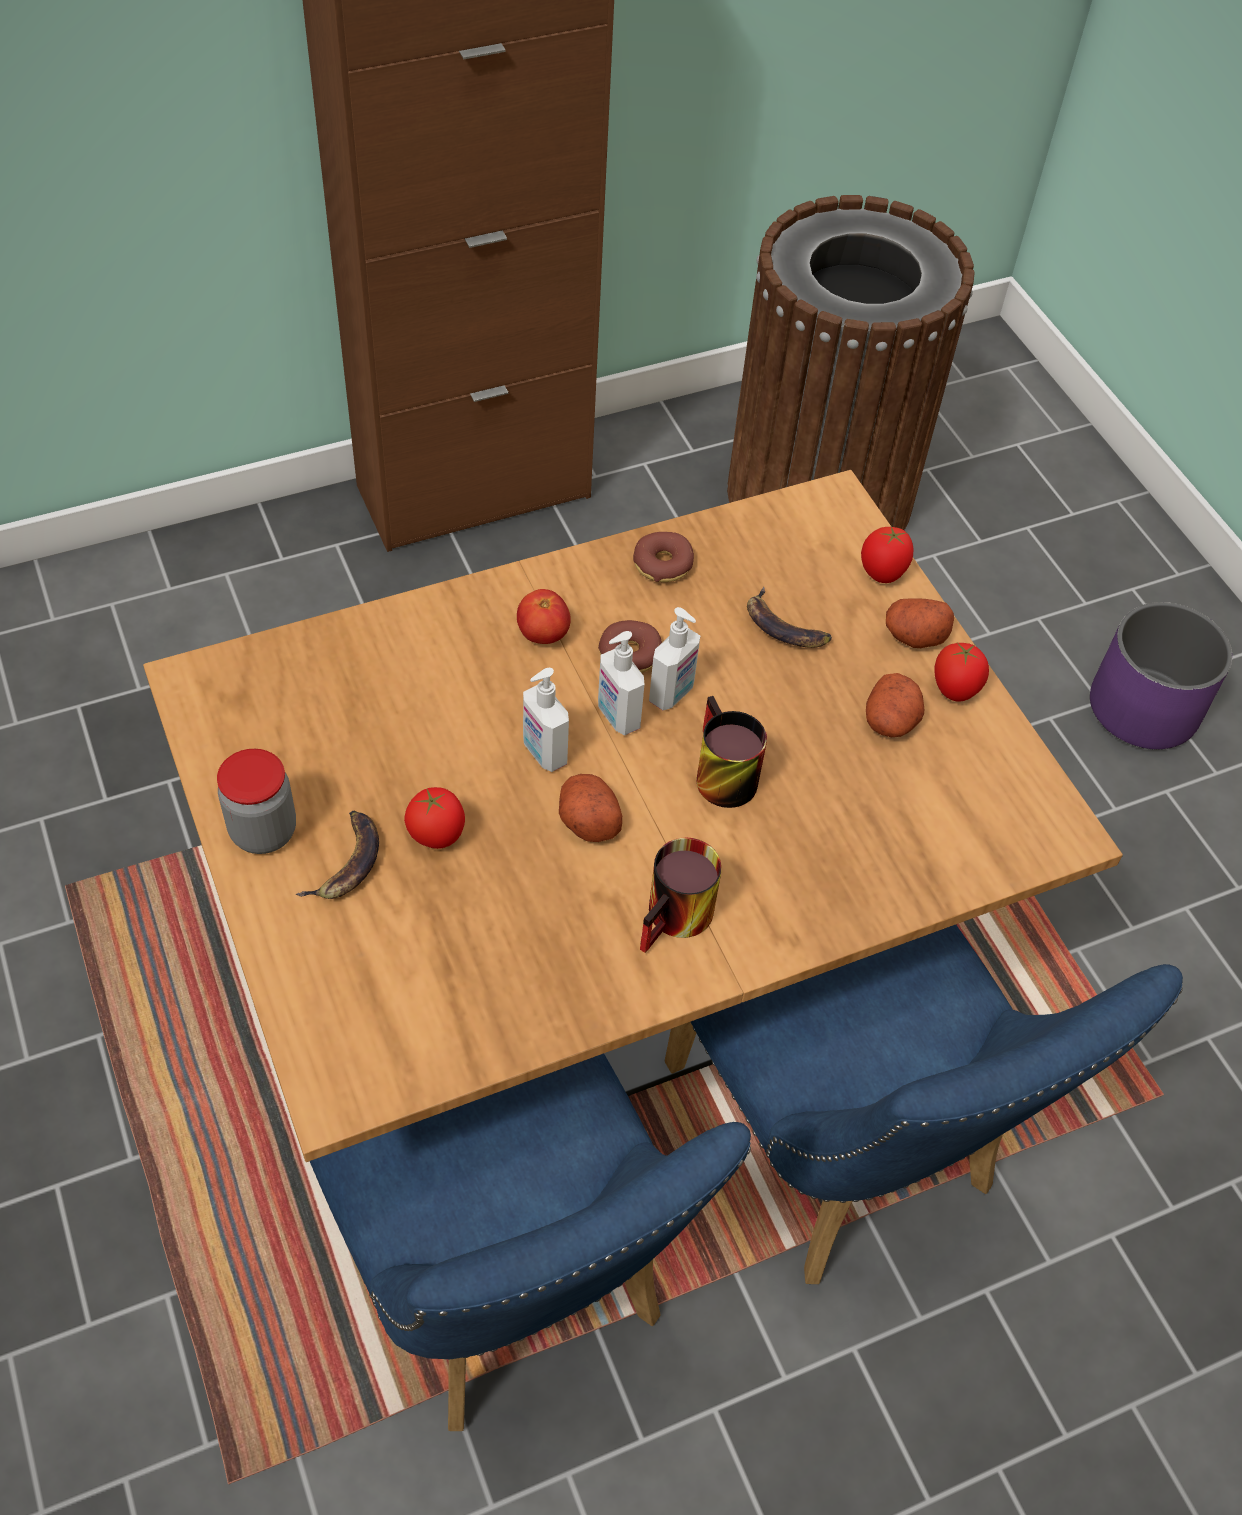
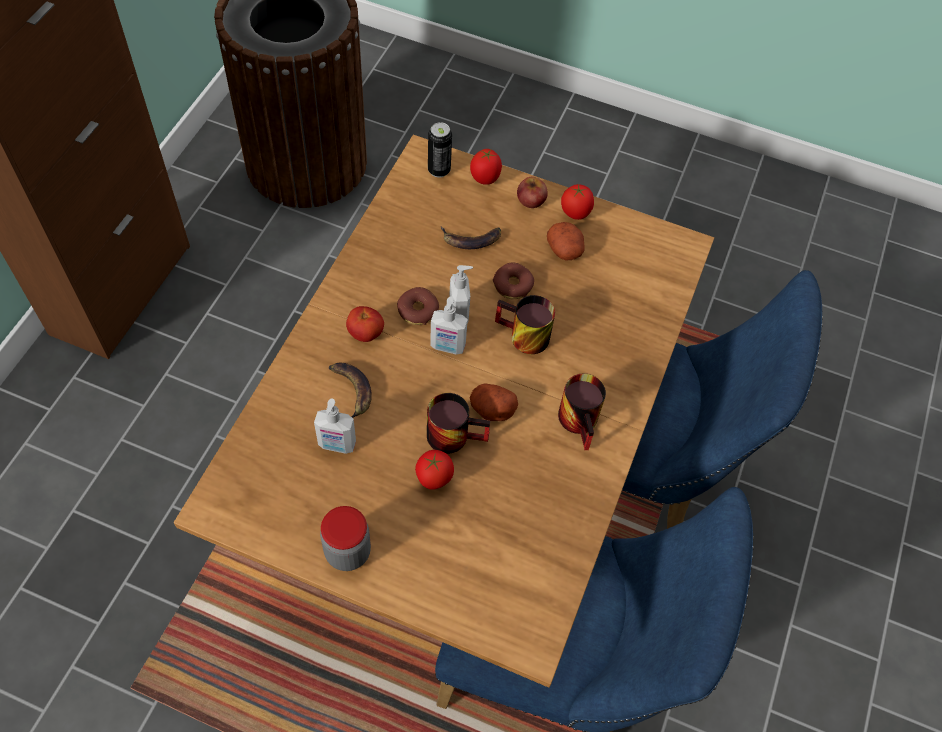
camera: 45 degrees left, 5 degrees up
banana [296,811,379,899] -> banana moved to [329,363,372,418]
soap dispenser [523,668,569,772] -> soap dispenser moved to [314,398,356,454]
donut [633,532,694,582] -> donut moved to [493,262,534,299]
potato [886,599,954,648] -> apple [517,177,548,208]
purple planter [1090,602,1232,750] -> none
none -> mug [427,393,490,454]
none -> can [428,122,452,178]

